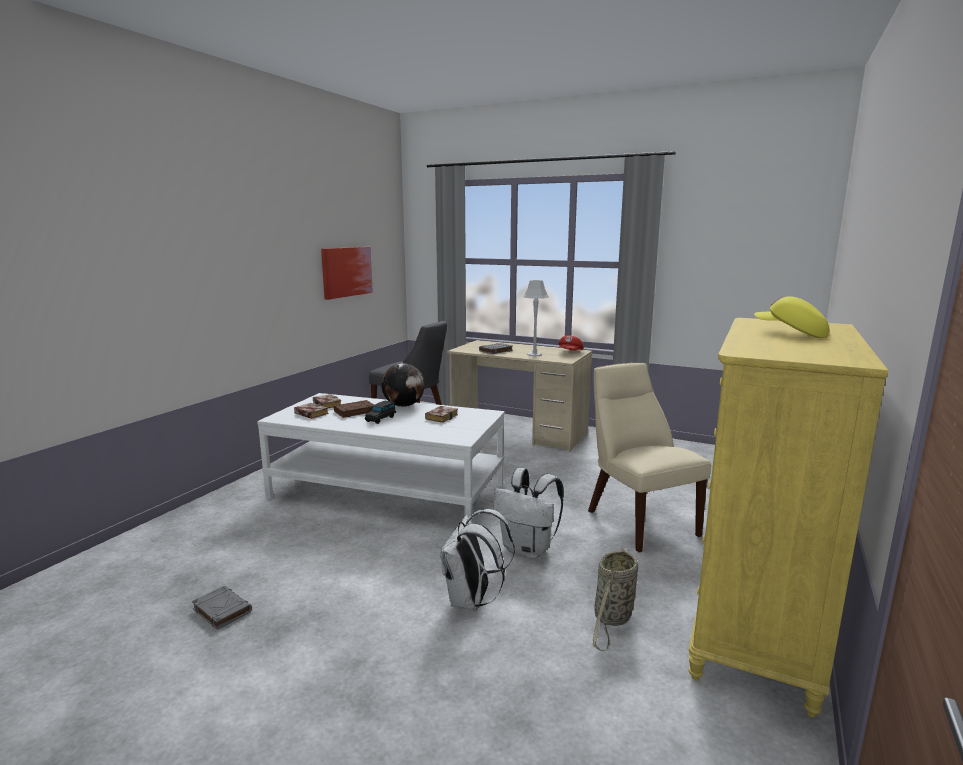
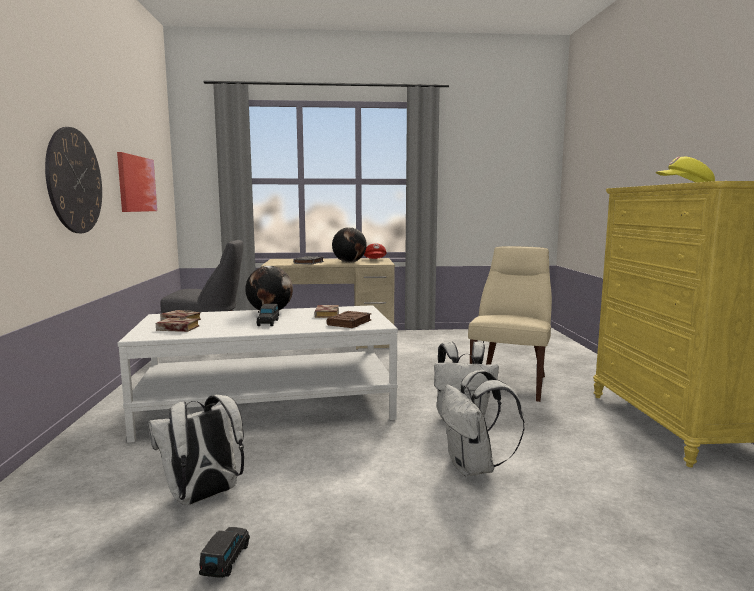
camera: 30 degrees left, 5 degrees down
grey book [192,586,252,630] -> black toy car [199,527,250,578]
brown book [334,400,374,418] -> brown book moved to [326,311,372,328]
grey table lamp [523,280,549,356] -> globe [332,227,367,263]
beige chair [588,363,711,552] -> beige chair turned 75 degrees clockwise [468,246,552,402]
basket [593,547,638,651] -> none
none -> wall clock [45,127,102,233]
none -> white backpack [148,395,244,505]

